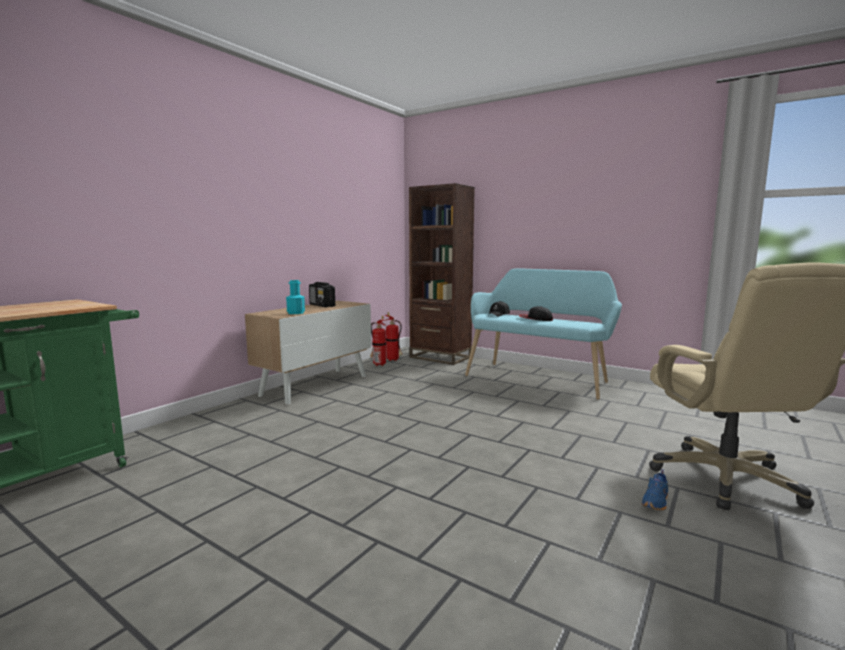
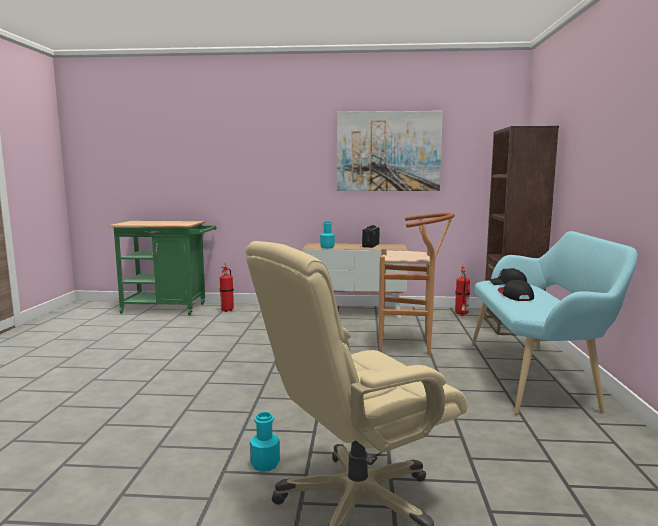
camera: 60 degrees right, 0 degrees up
fire extinguisher [370,316,386,366] -> fire extinguisher moved to [220,263,234,312]
blue shoe [641,469,668,511] -> turquoise bottle [250,412,280,472]
none -> picture [337,111,443,191]
none -> brown stool [379,212,455,355]

